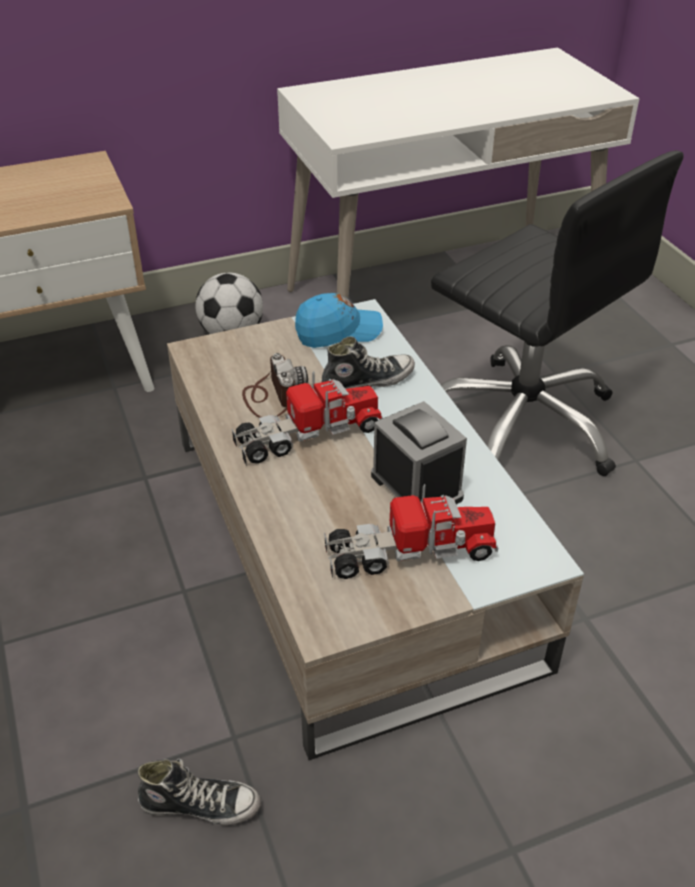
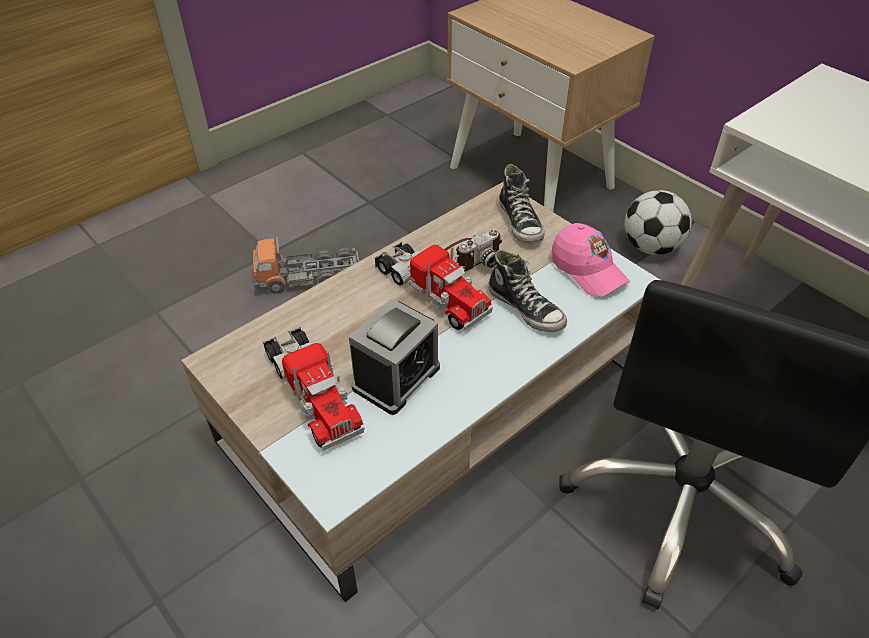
camera: 70 degrees right, 5 degrees up
shoe [137,759,261,826] -> shoe moved to [499,164,544,244]
blue cap [295,293,383,348] -> pink cap [552,223,630,297]
none -> toy truck [253,237,359,294]

